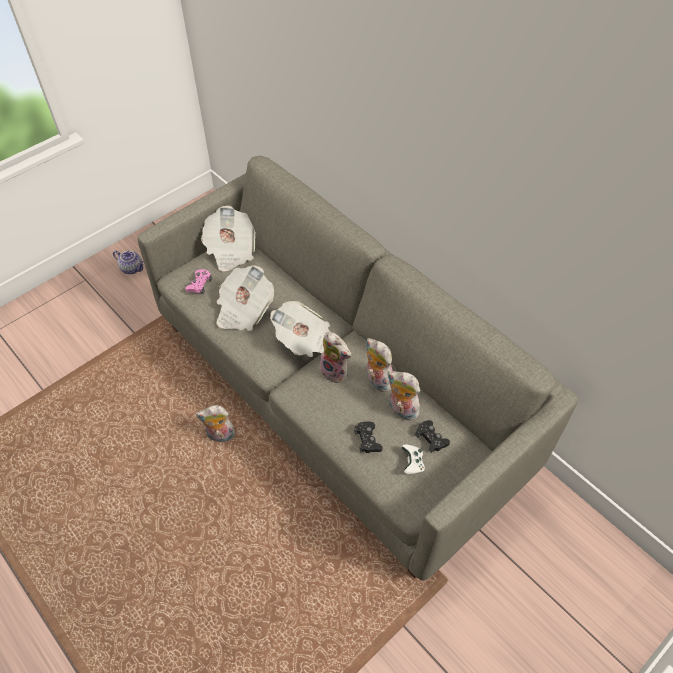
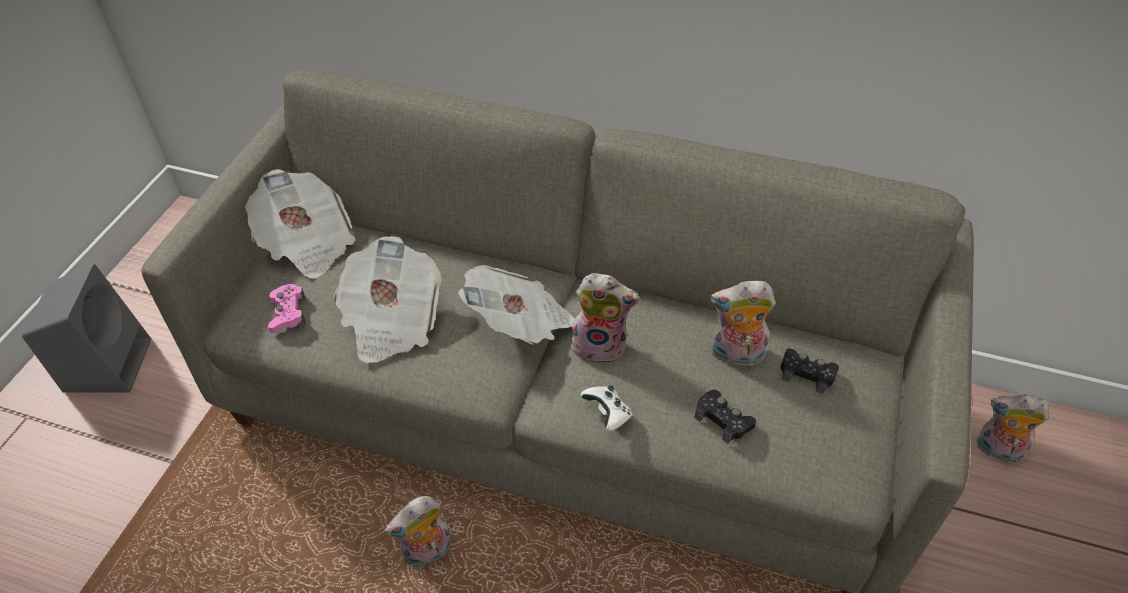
camera: 30 degrees left, 5 degrees down
teapot [113,250,144,274] -> grey speaker [22,264,151,393]
plush toy [367,338,393,392] -> plush toy moved to [976,395,1049,466]
white game controller [401,445,425,474] -> white game controller moved to [581,385,633,431]

